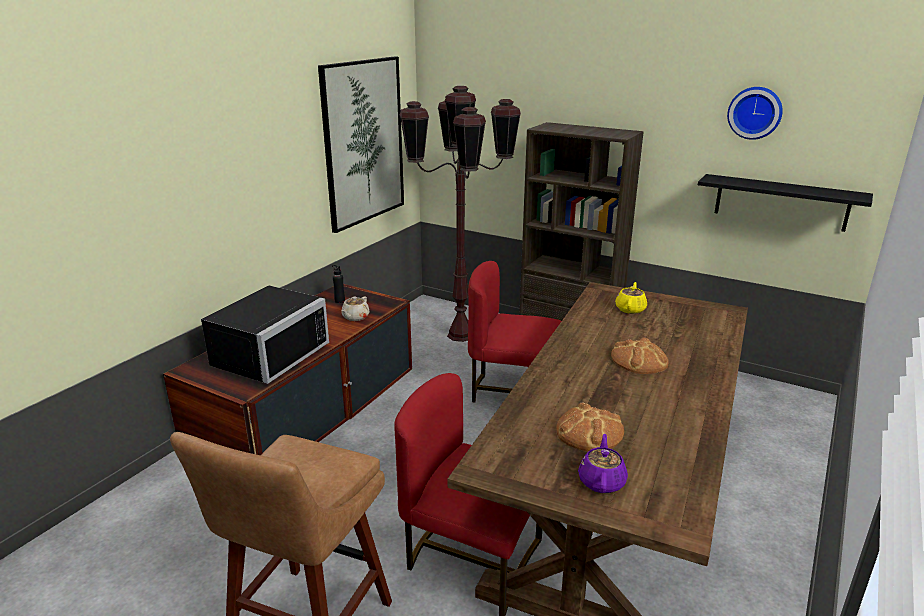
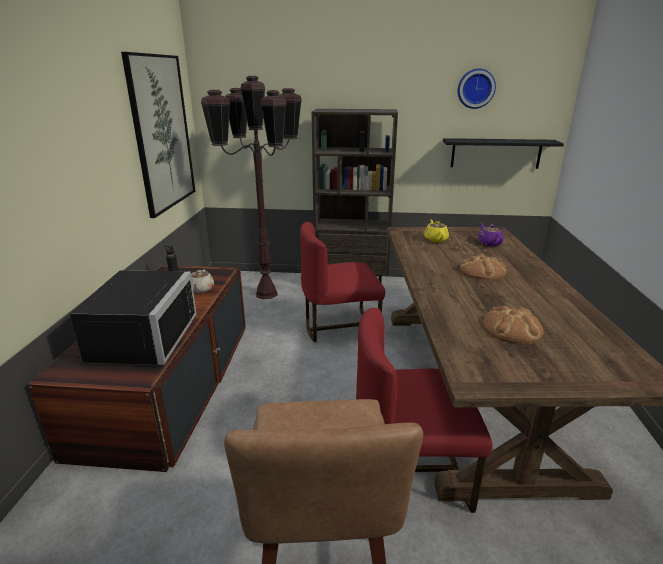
camera: 25 degrees left, 0 degrees up
purple teapot [578,434,628,493] -> purple teapot moved to [477,223,504,247]

